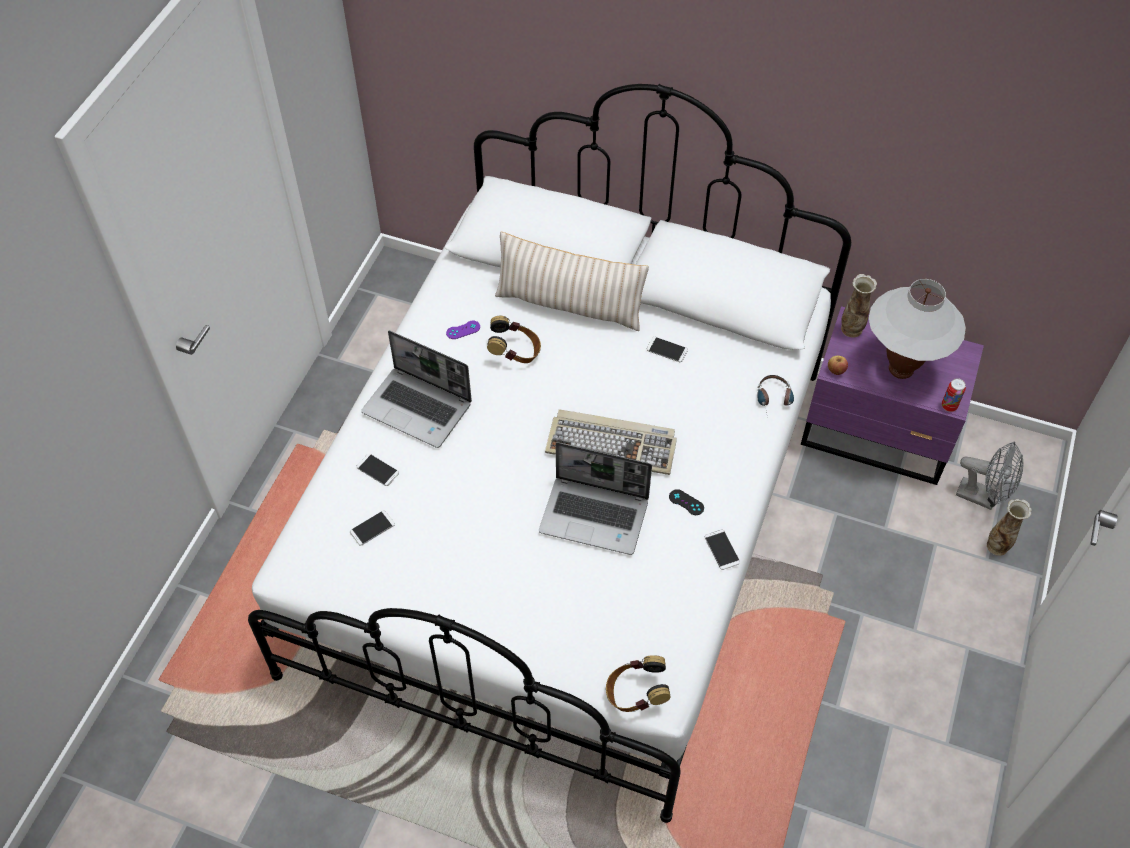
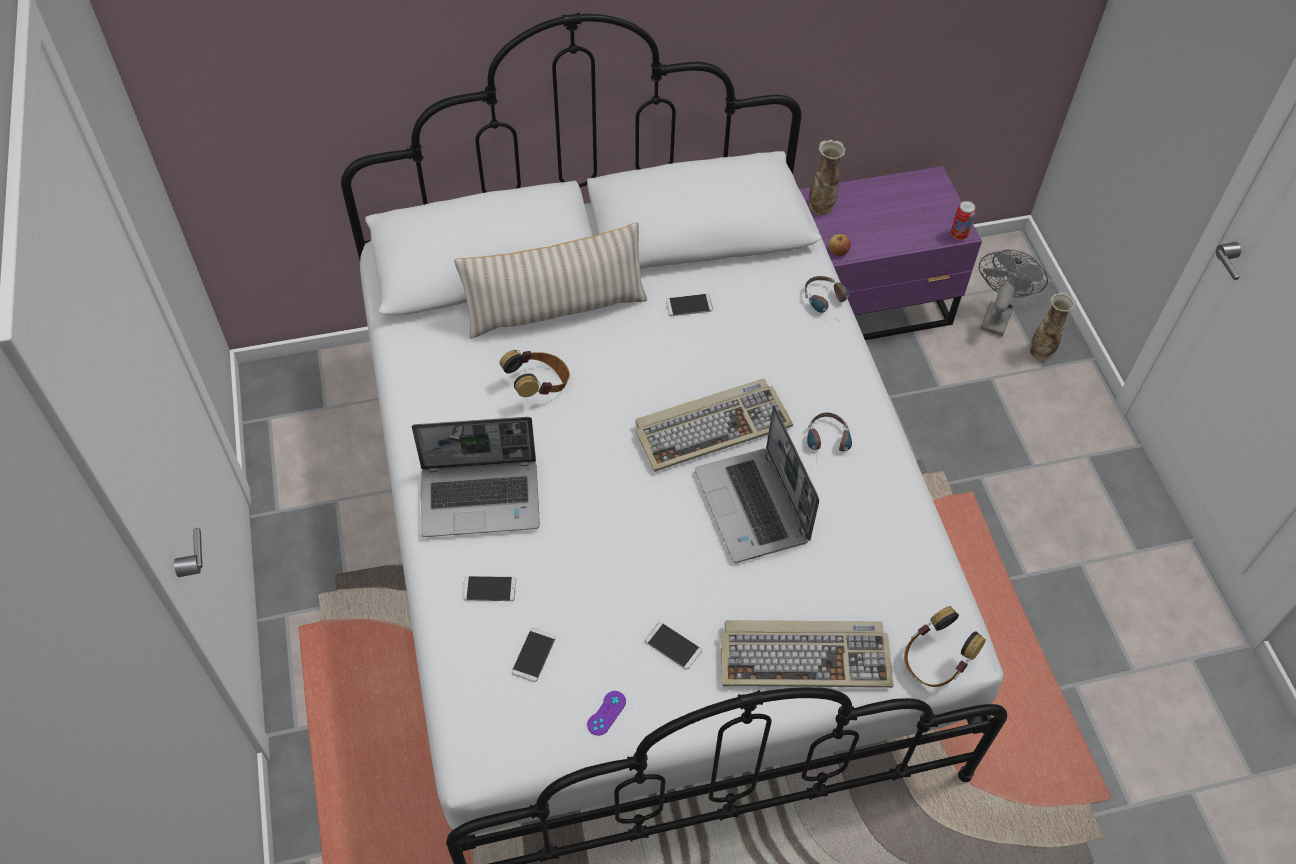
camera: 35 degrees left, 0 degrees up
purple game controller [446,321,480,339] -> purple game controller moved to [587,691,626,736]
laptop [539,442,652,555] -> laptop turned 90 degrees clockwise [695,405,819,563]
black game controller [669,489,704,515] -> headphones [807,413,852,458]
phone [705,529,740,570] -> phone moved to [645,622,702,669]
white table lamp [869,279,966,379] -> none
grey fan [956,442,1024,510] -> grey fan turned 60 degrees counterclockwise [979,249,1048,336]
none -> keyboard [720,620,893,688]

